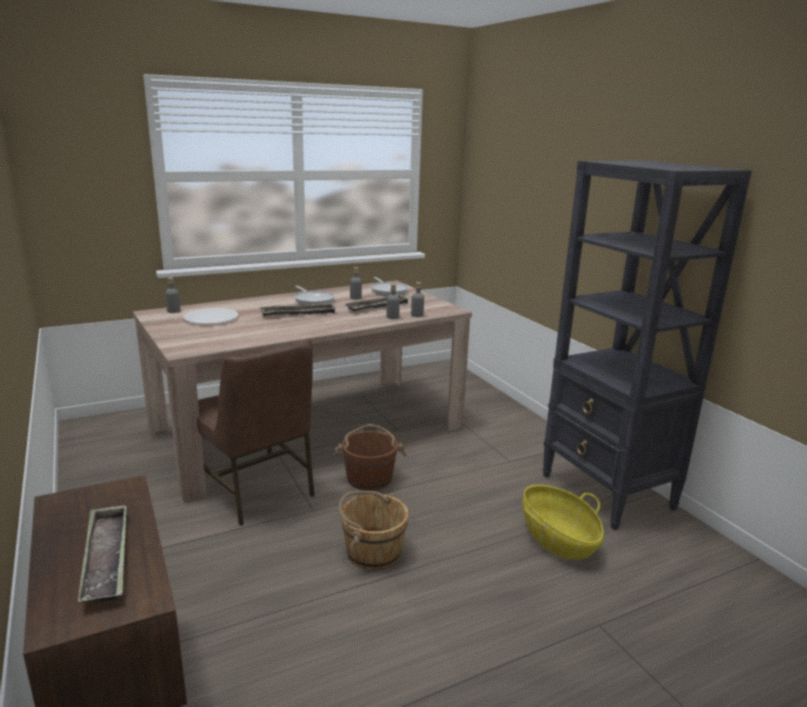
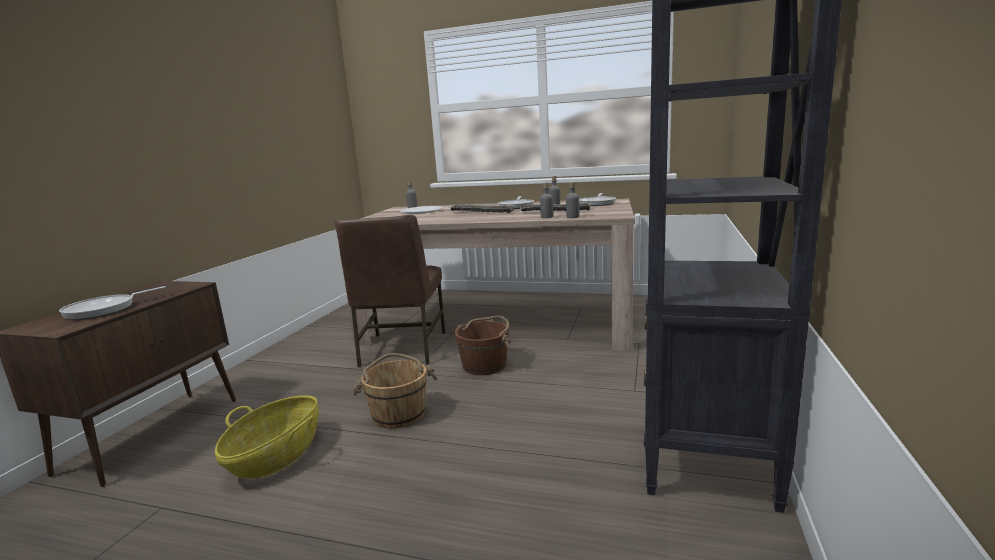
camera: 45 degrees right, 5 degrees down
tray [78,505,126,603] -> frying pan [59,286,166,320]
basket [522,485,604,559] -> basket moved to [215,395,319,479]

